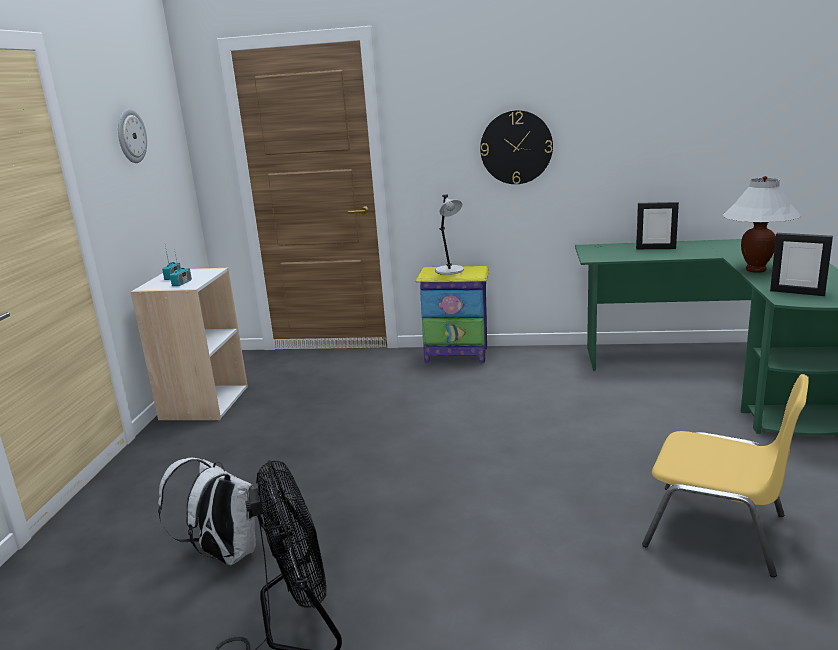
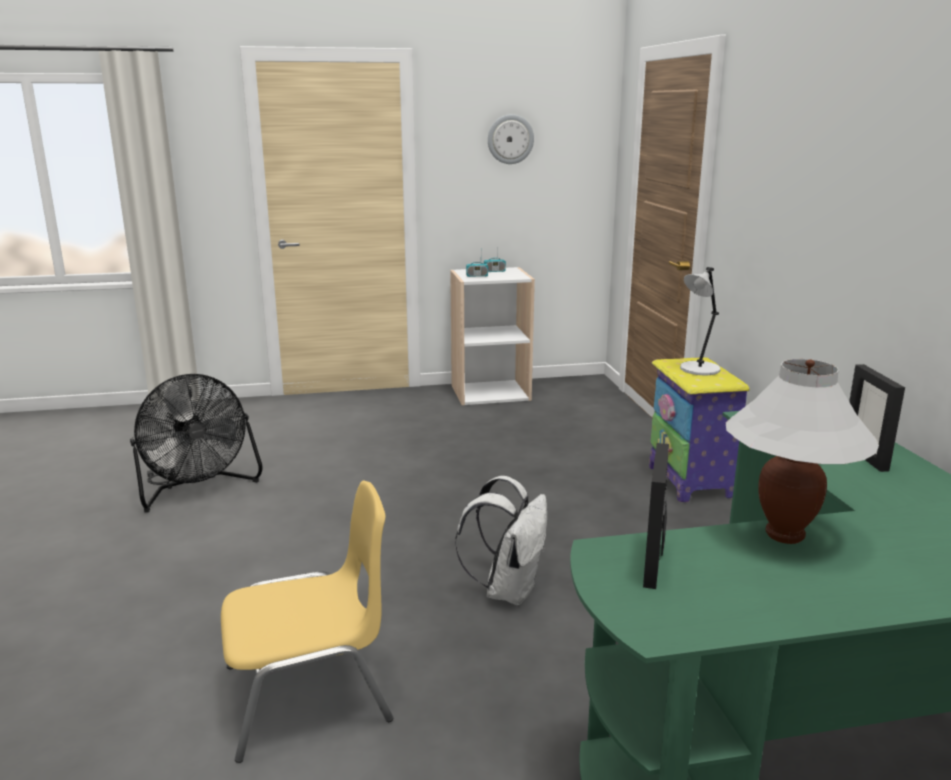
camera: 70 degrees right, 0 degrees up
white backpack [158,458,256,565] -> white backpack moved to [455,476,547,605]
wall clock [480,110,553,184] -> none
yellow chair [642,374,809,577] -> yellow chair turned 120 degrees counterclockwise [221,481,393,763]

